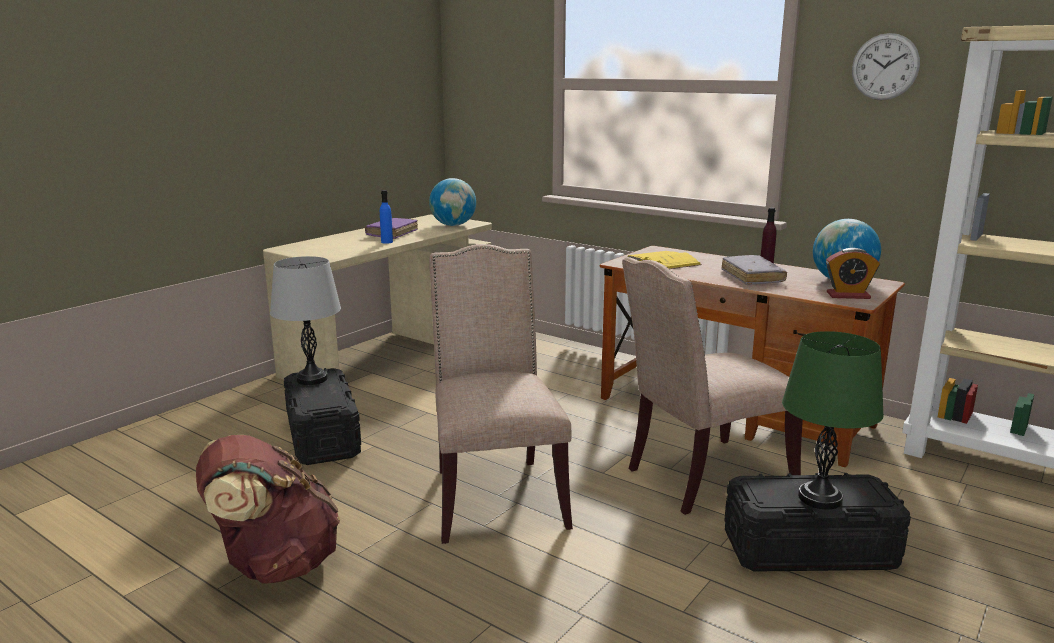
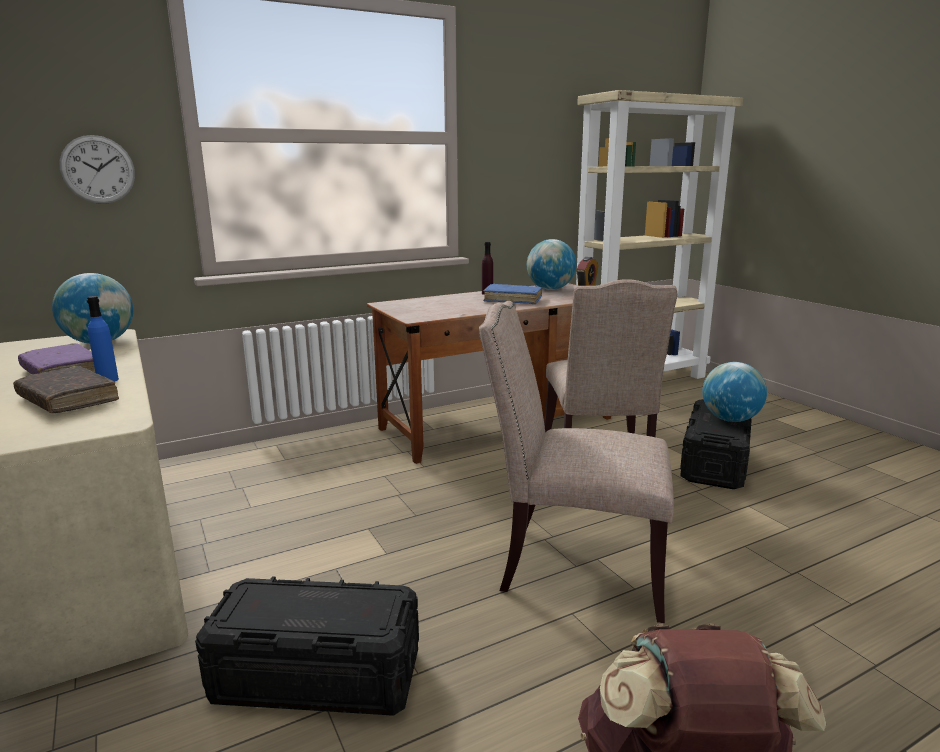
camera: 65 degrees left, 0 degrees up
grey table lamp [270,256,341,385] -> none
yellow book [627,251,702,269] -> none
grey book [721,255,787,285] -> blue book [483,283,542,304]
green table lamp [782,331,884,510] -> globe [702,362,767,422]
wall clock [852,33,920,100] -> wall clock moved to [59,135,135,204]
none -> brown book [13,366,119,413]

